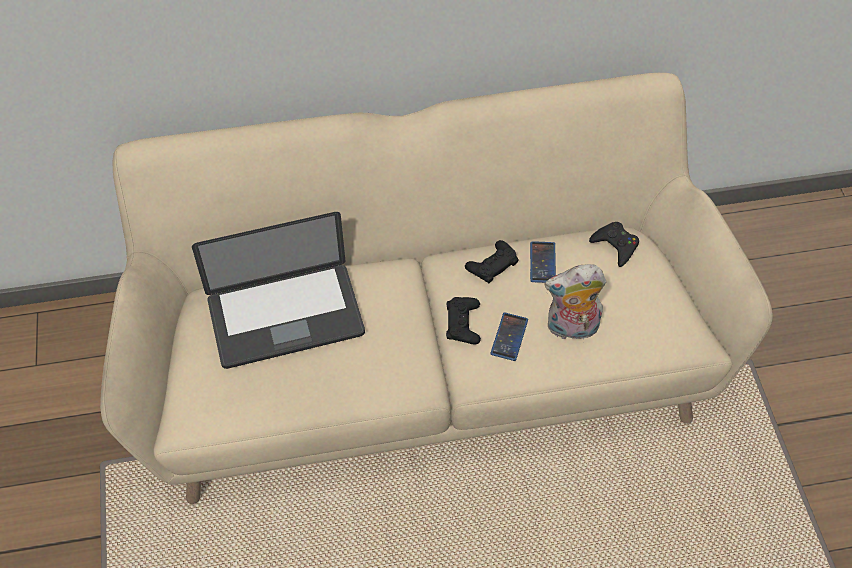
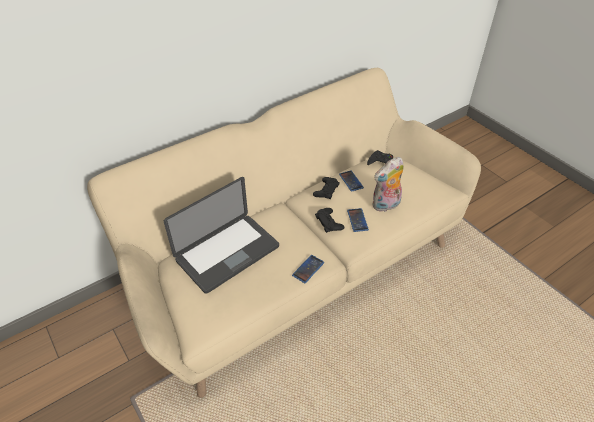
camera: 25 degrees left, 10 degrees down
none -> phone [292,255,324,283]

